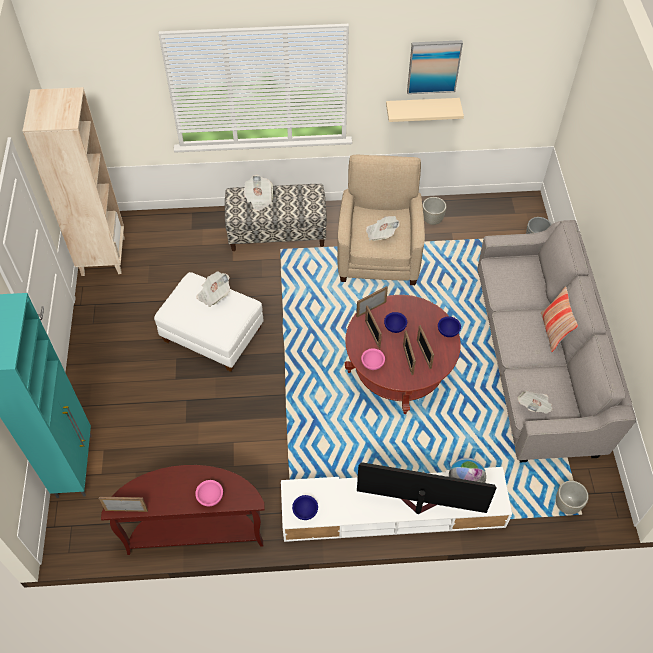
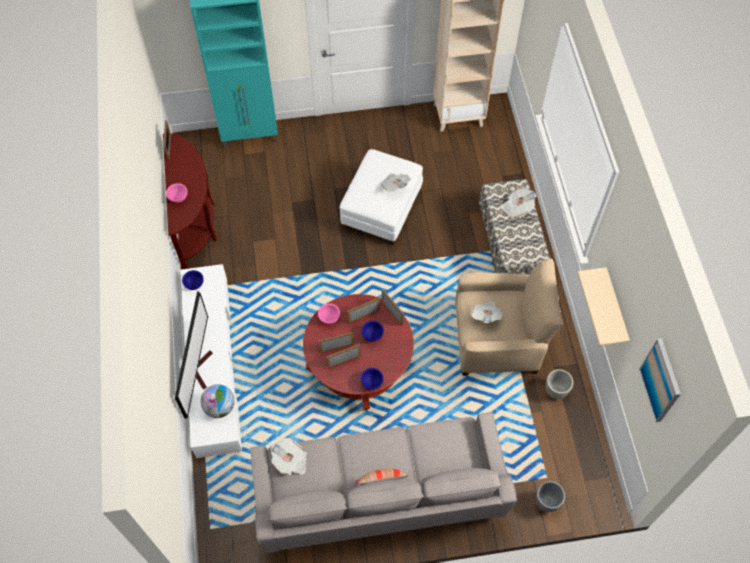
camera: 85 degrees right, 5 degrees up
picture [407,40,463,94] -> picture moved to [639,338,681,422]
grey planter [556,481,589,515] -> none

